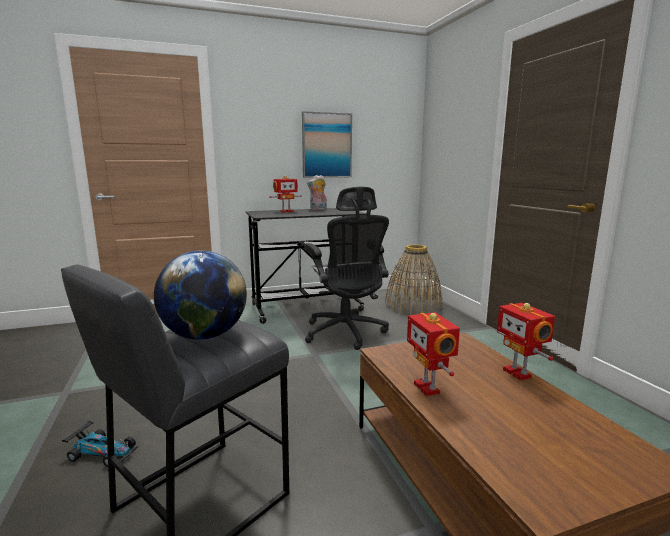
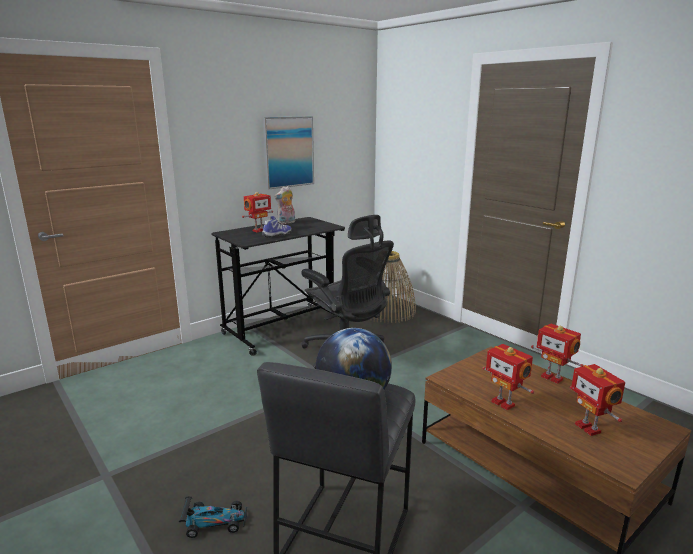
camera: 20 degrees left, 5 degrees up
none -> shoe [262,216,292,238]
none -> toy robot [570,364,625,436]

